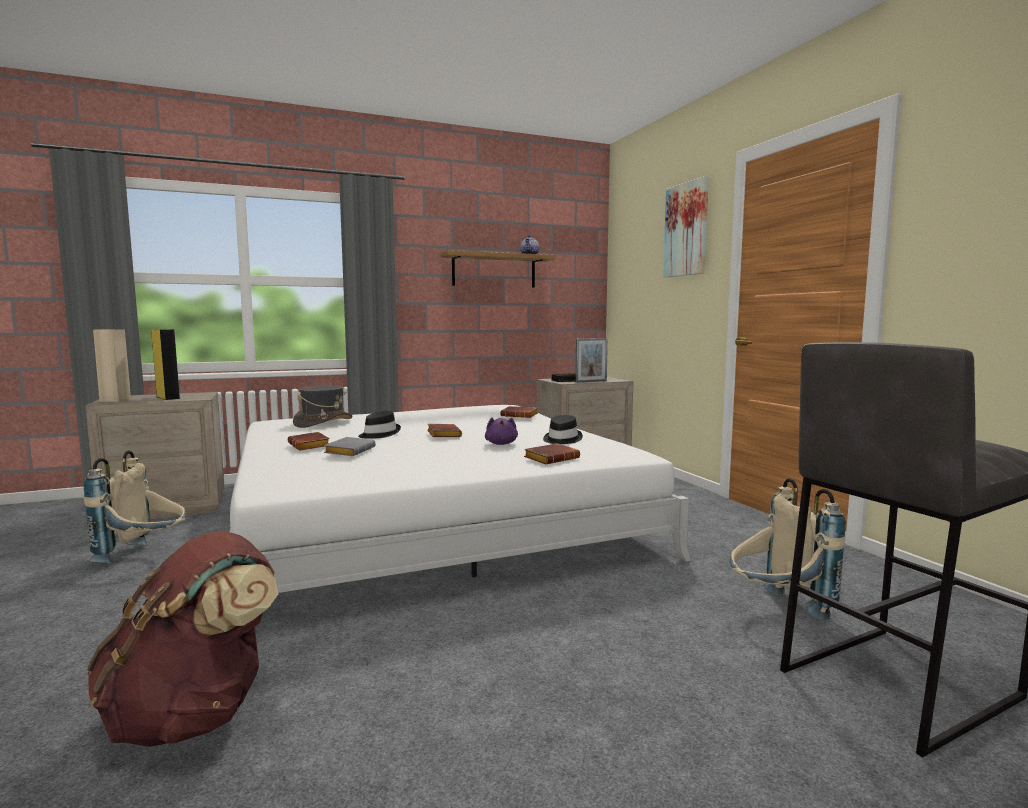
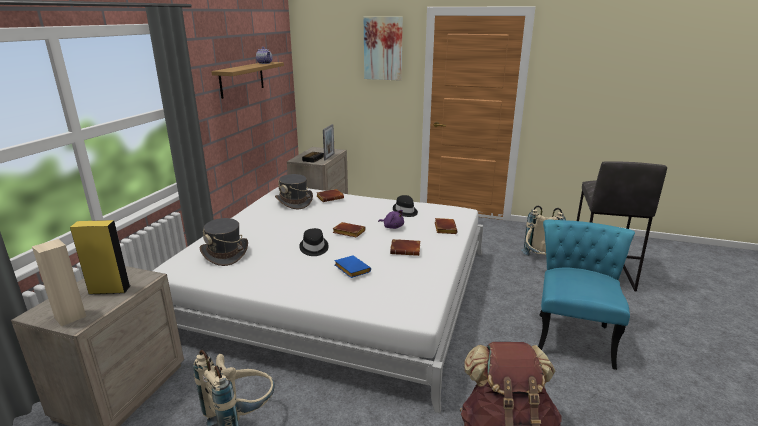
camera: 50 degrees left, 15 degrees up
brown book [288,432,330,451] -> brown book moved to [390,239,420,256]
grey book [324,437,376,456] -> blue book [334,255,371,278]
none -> grey hat [275,174,313,209]
none -> turquoise chair [538,220,635,370]

